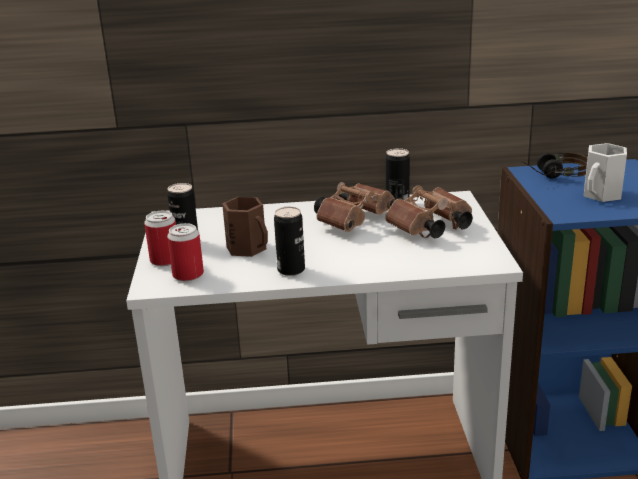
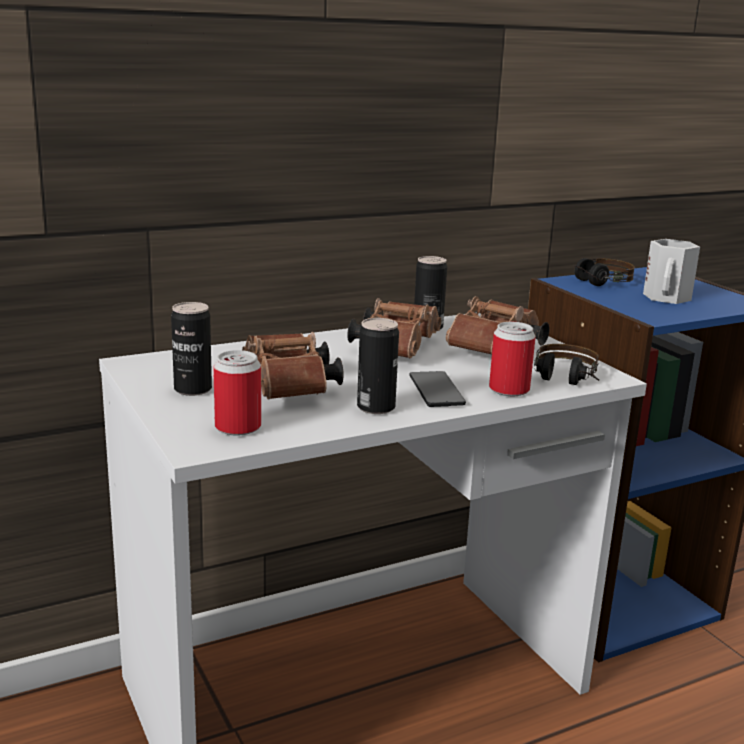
camera: 25 degrees left, 5 degrees down
can [144,211,176,266] -> can moved to [489,322,536,396]
brown mug [222,197,268,257] -> brown binoculars [242,332,344,400]
none -> phone [409,371,466,407]
none -> headphones [534,344,599,385]

